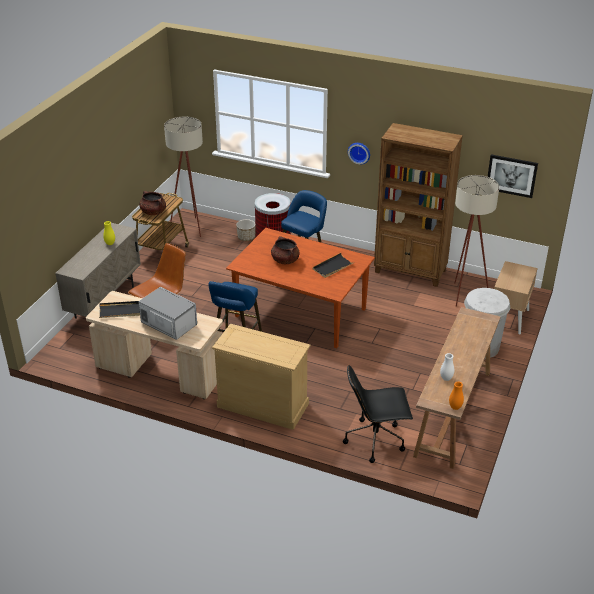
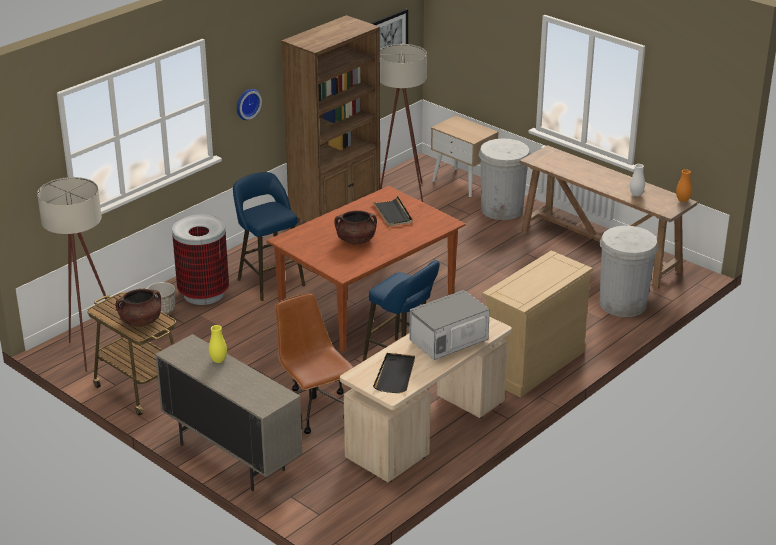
camera: 70 degrees left, 5 degrees down
black office chair [343,365,413,463] -> white trash can [599,226,659,317]

